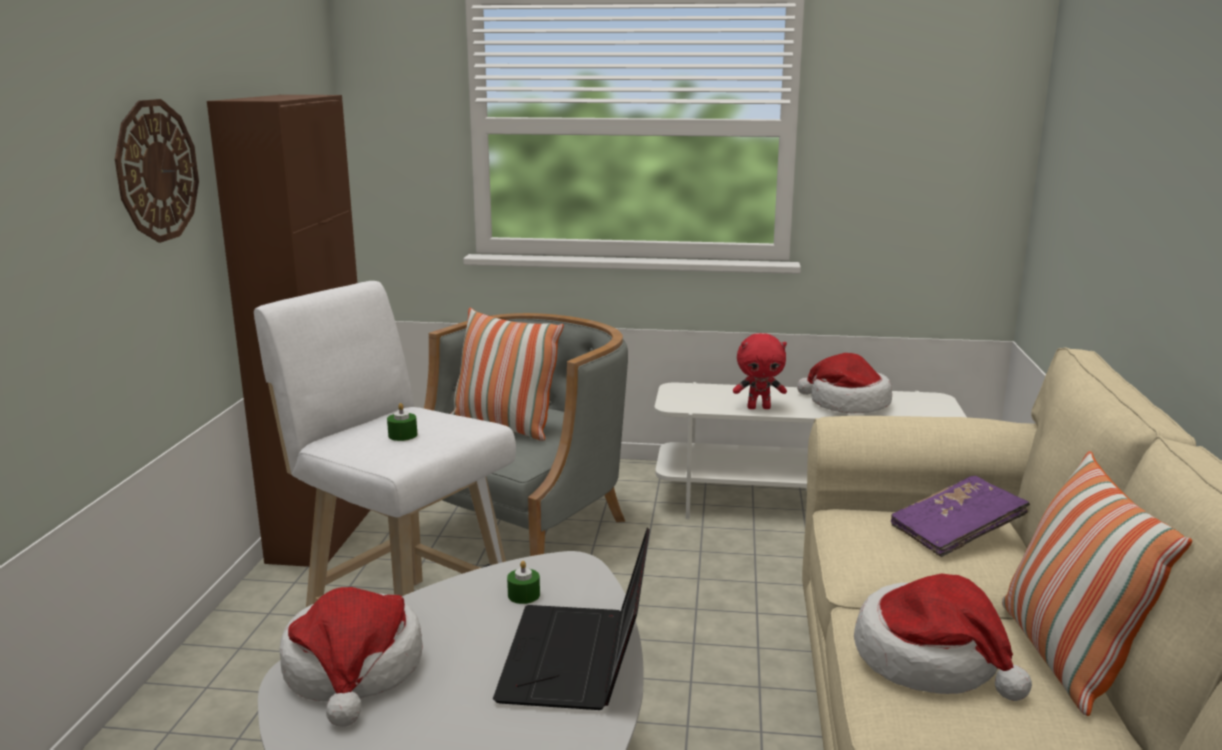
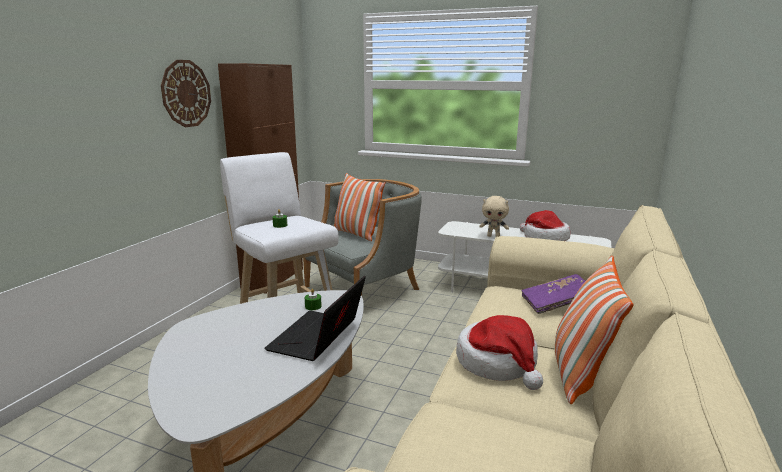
camera: 15 degrees right, 0 degrees up
hat [280,587,423,727] -> none
red plush toy [733,333,787,409] -> beige plush toy [479,196,509,237]

